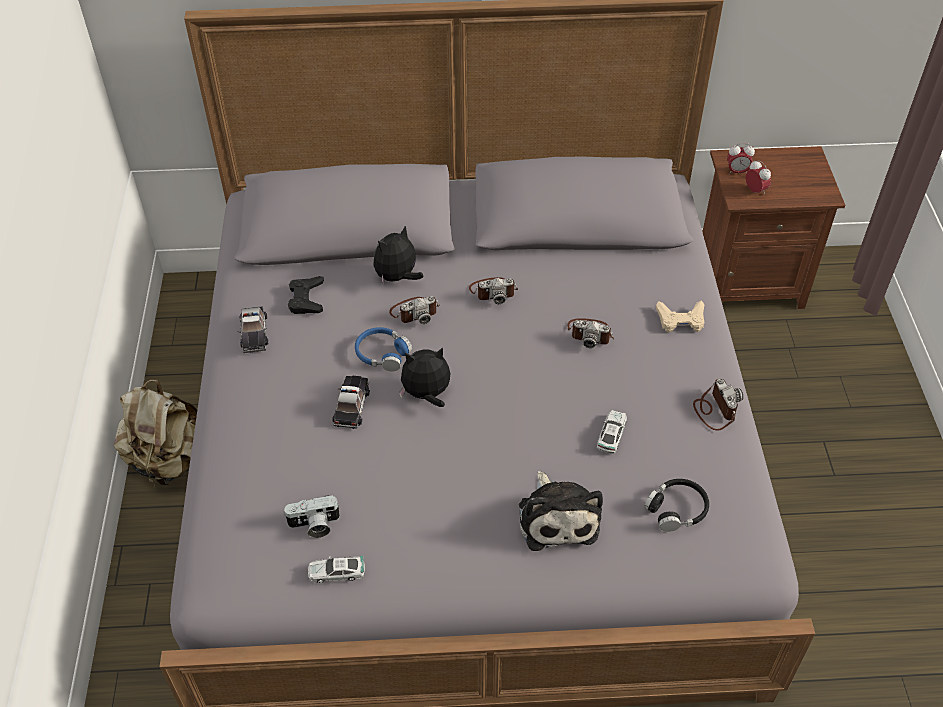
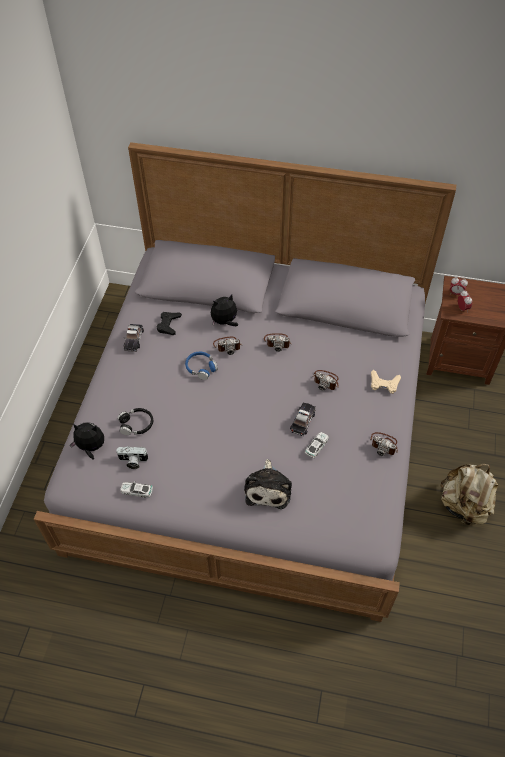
camera: 15 degrees right, 5 degrees up
beige backpack [114,380,197,486] -> beige backpack moved to [441,464,498,525]
toy car [332,375,370,429] -> toy car moved to [290,403,316,436]
plush toy [399,347,450,407] -> plush toy moved to [70,422,104,459]
black headphones [644,479,709,532] -> black headphones moved to [118,408,153,435]
camera [693,379,743,431] -> camera turned 120 degrees clockwise [370,432,398,456]

